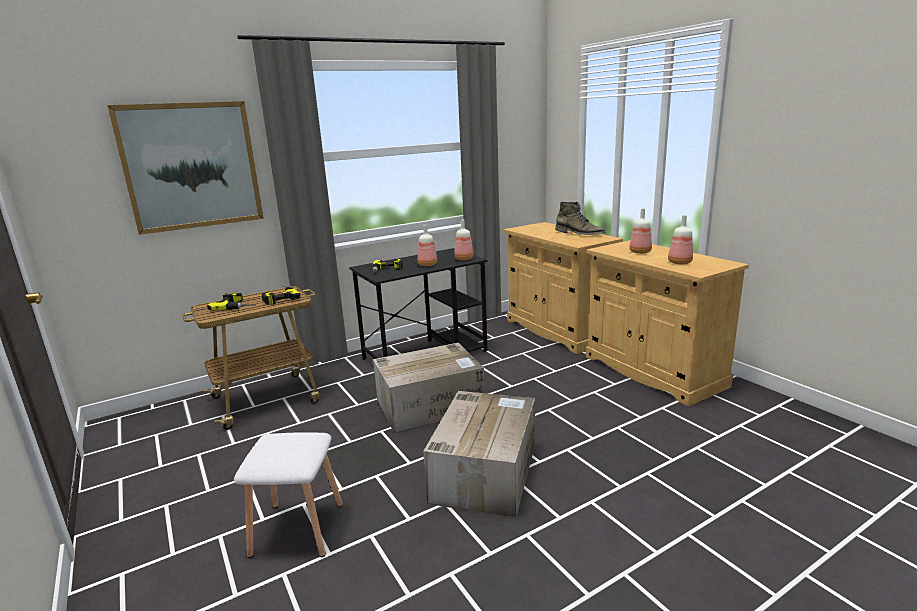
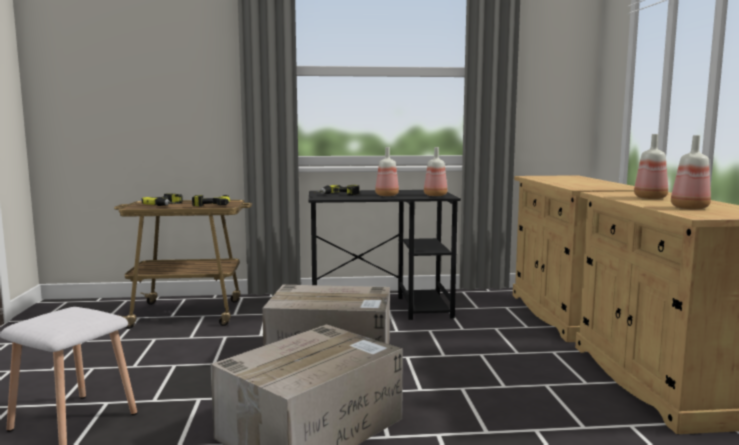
camera: 25 degrees right, 10 degrees down
picture [107,101,264,235] -> none
green boot [555,202,606,235] -> none

